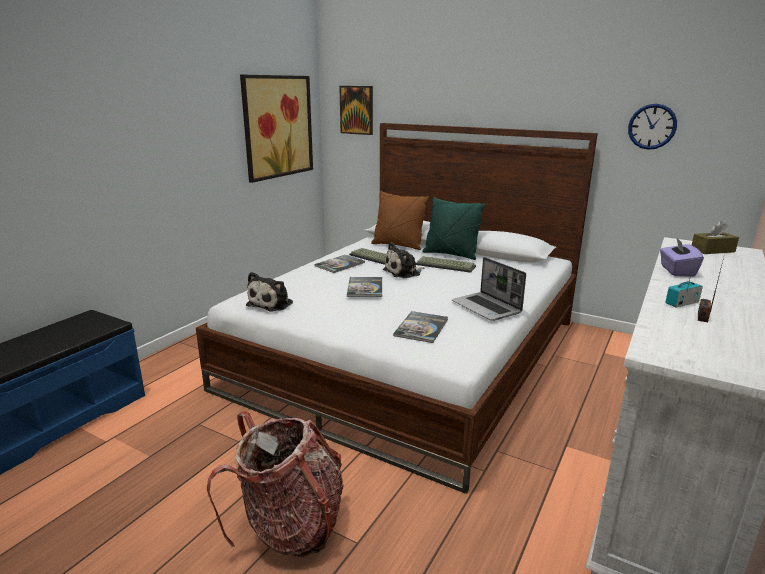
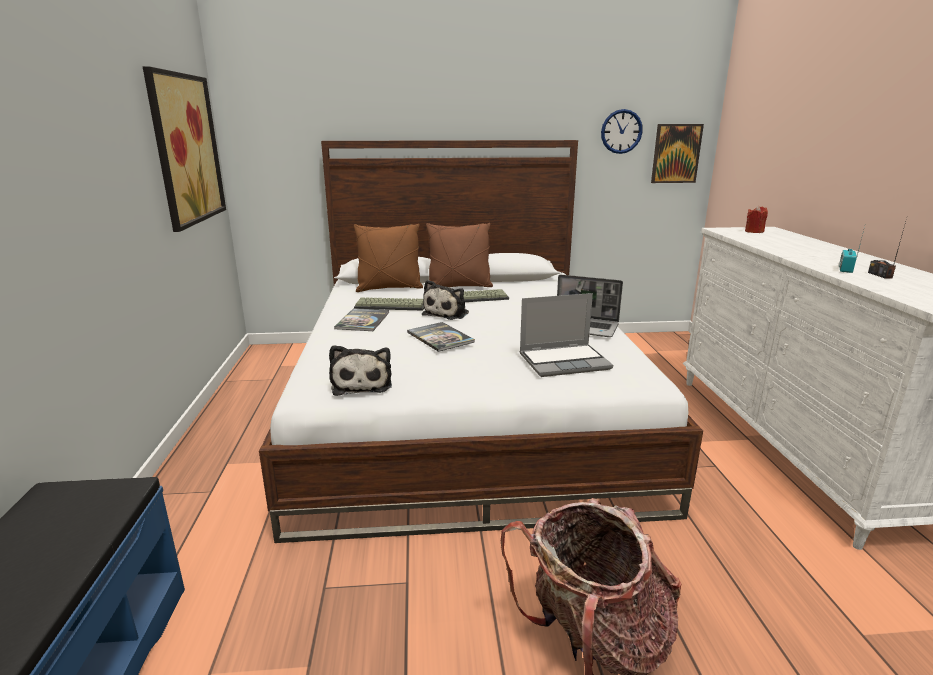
camera: 35 degrees left, 0 degrees up
picture [339,86,373,135] -> picture moved to [651,124,704,183]
book [393,311,448,343] -> laptop [520,293,613,377]
green pillow [422,197,486,260] -> brown pillow [426,223,493,287]
purple tissue box [660,237,704,277] -> none
brown tissue box [692,221,739,254] -> red candle [745,205,768,233]

